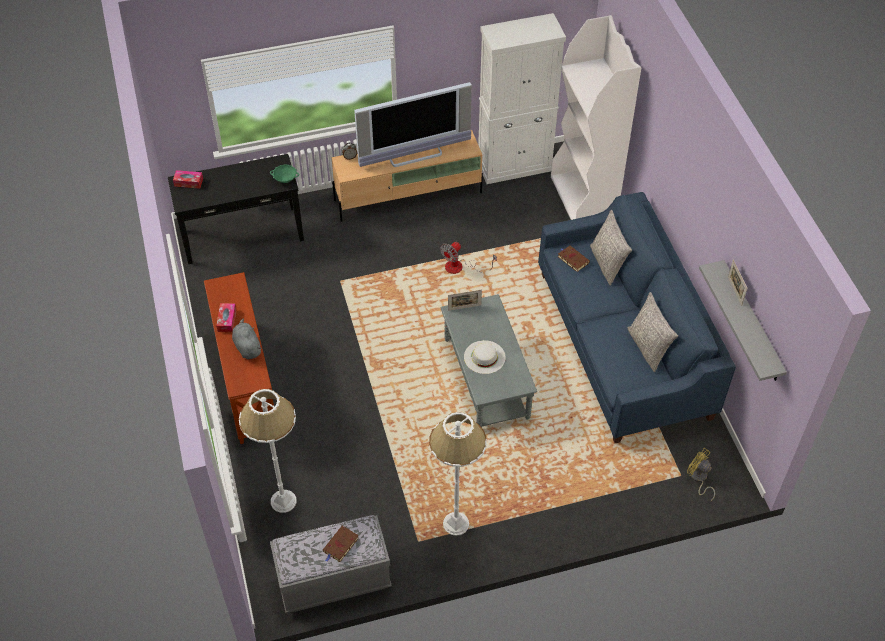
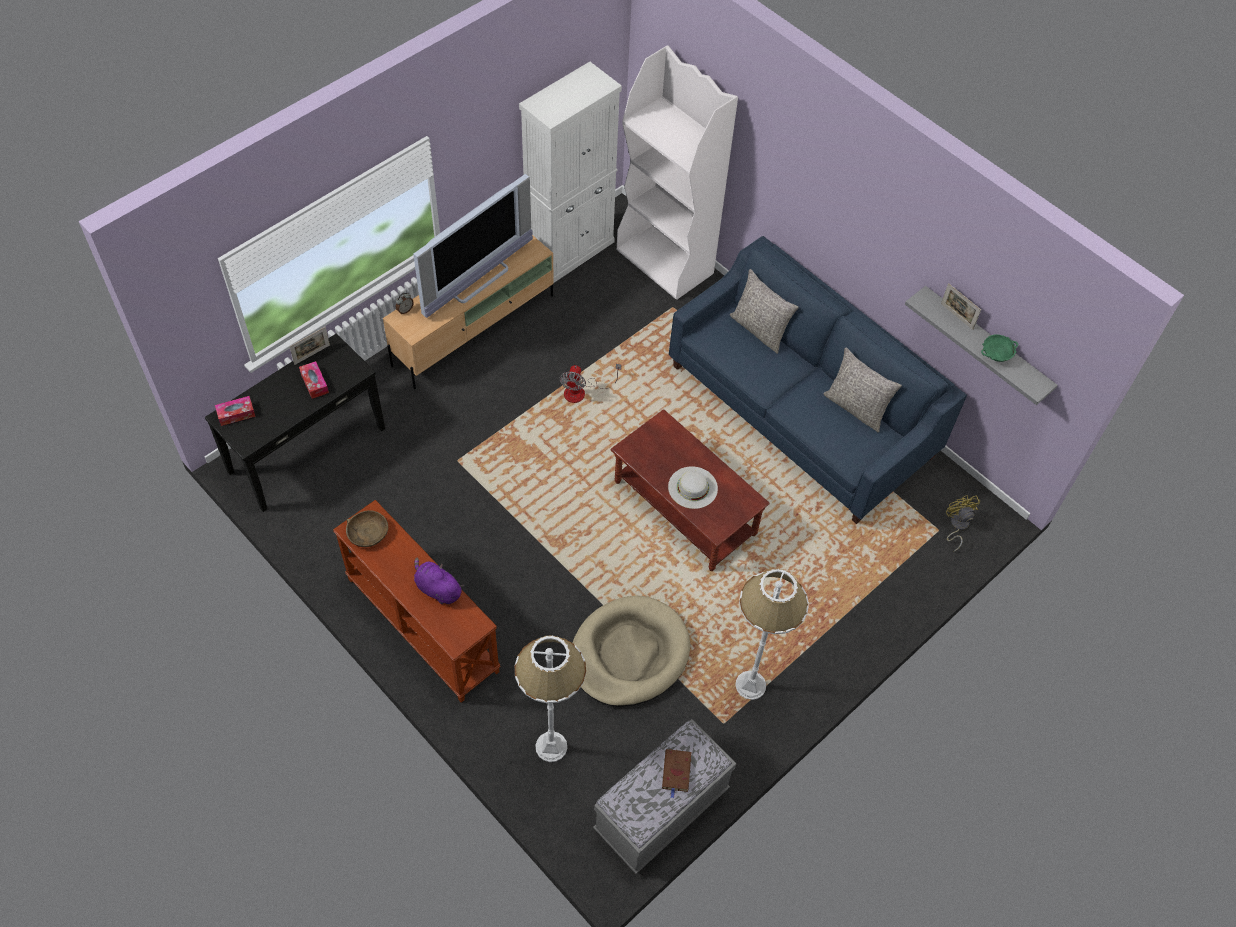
camera: 30 degrees left, 5 degrees up
tissue box [216,303,237,332] -> tissue box moved to [299,361,329,399]
grey plush toy [232,319,261,359] -> purple plush toy [414,558,464,604]
green bowl [270,165,299,183] -> green bowl moved to [981,334,1018,362]
grey coffee table [441,294,537,428] -> brown coffee table [611,410,770,571]
picture frame [448,290,482,311] -> picture frame moved to [289,327,330,365]
brown book [558,246,590,272] -> none
yellow fan [687,448,715,501] -> yellow fan turned 60 degrees clockwise [946,495,980,551]
none -> brown bowl [346,510,388,547]
none -> beige dog bed [572,596,690,706]

